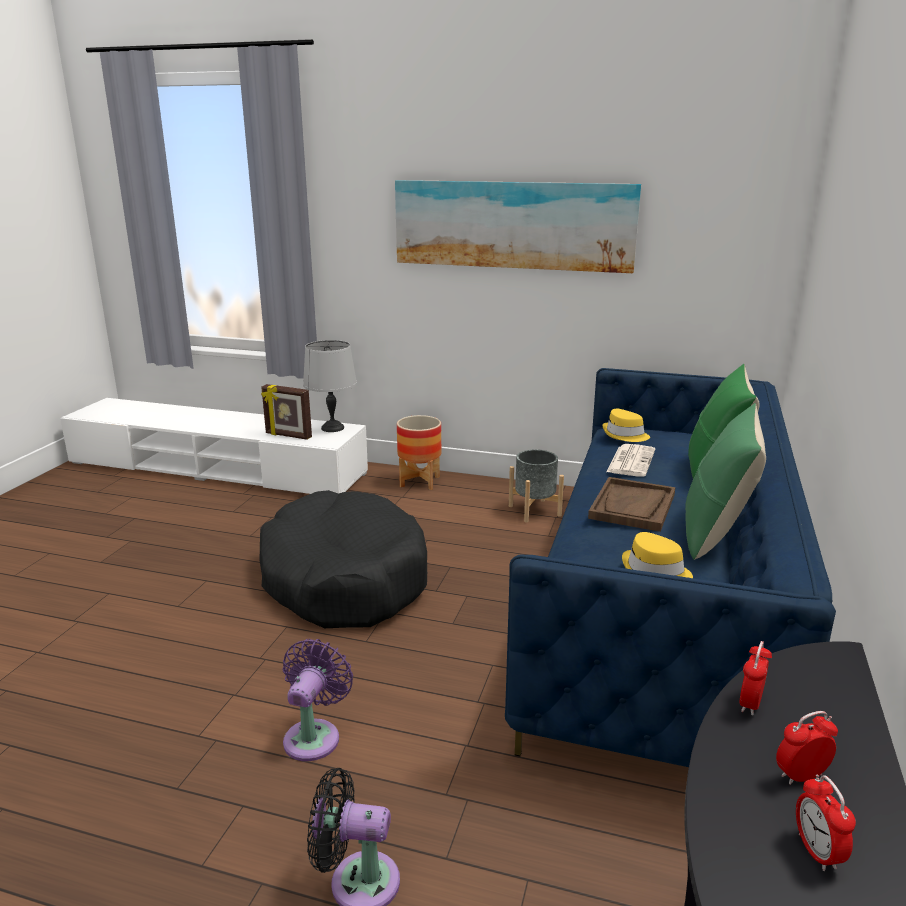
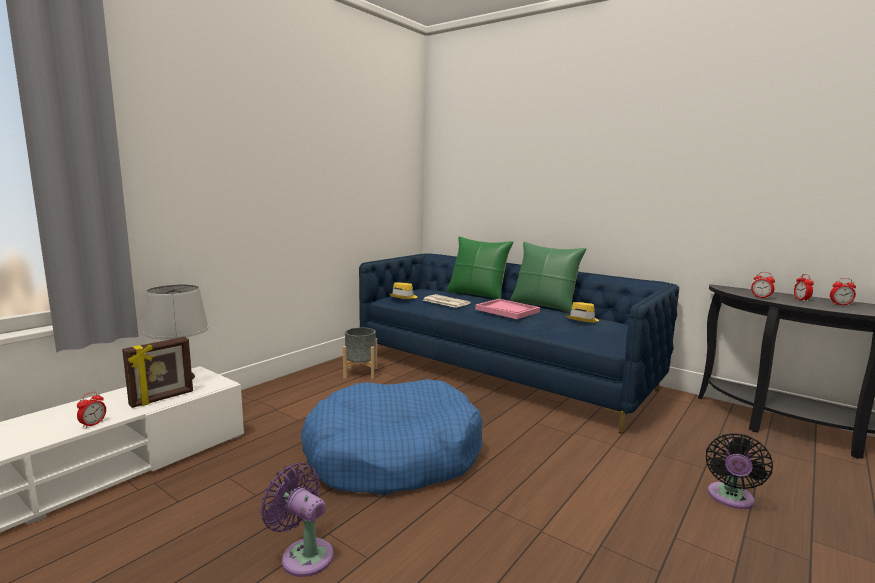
camera: 70 degrees left, 10 degrees down
black dog bed [260,490,427,628] -> blue dog bed [301,379,483,495]
purple fan [282,639,353,761] -> purple fan moved to [260,463,333,577]
picture [395,180,641,273] -> none
planter [397,415,441,490] -> none
brown tray [588,477,675,532] -> pink tray [475,299,540,319]
none -> alarm clock [77,392,106,429]

